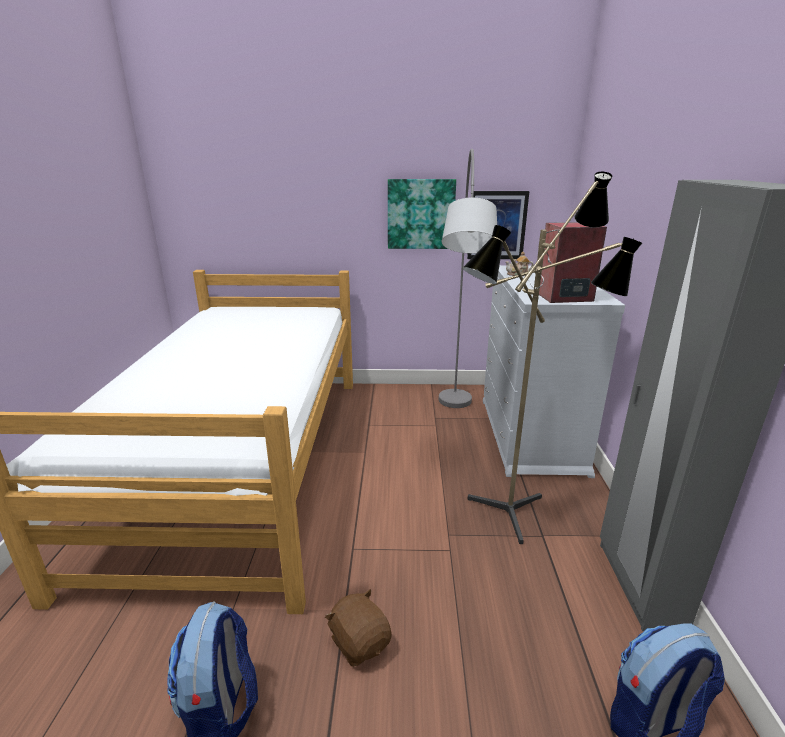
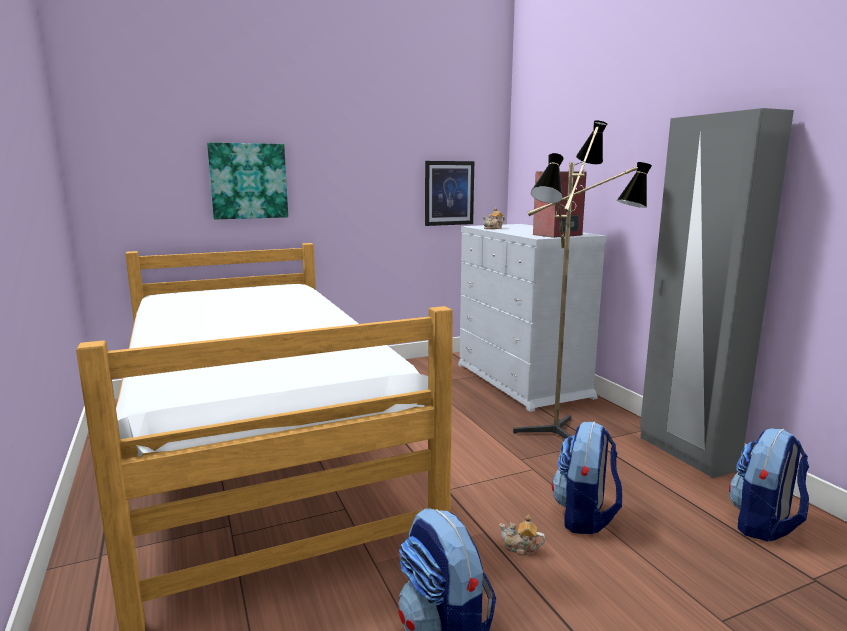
camera: 25 degrees left, 10 degrees down
brown plush toy [325,589,392,667] -> teapot [499,515,545,556]
picture [388,179,456,249] -> picture moved to [207,142,288,219]
grey floor lamp [439,149,497,408] -> none
none -> backpack [552,421,622,534]

